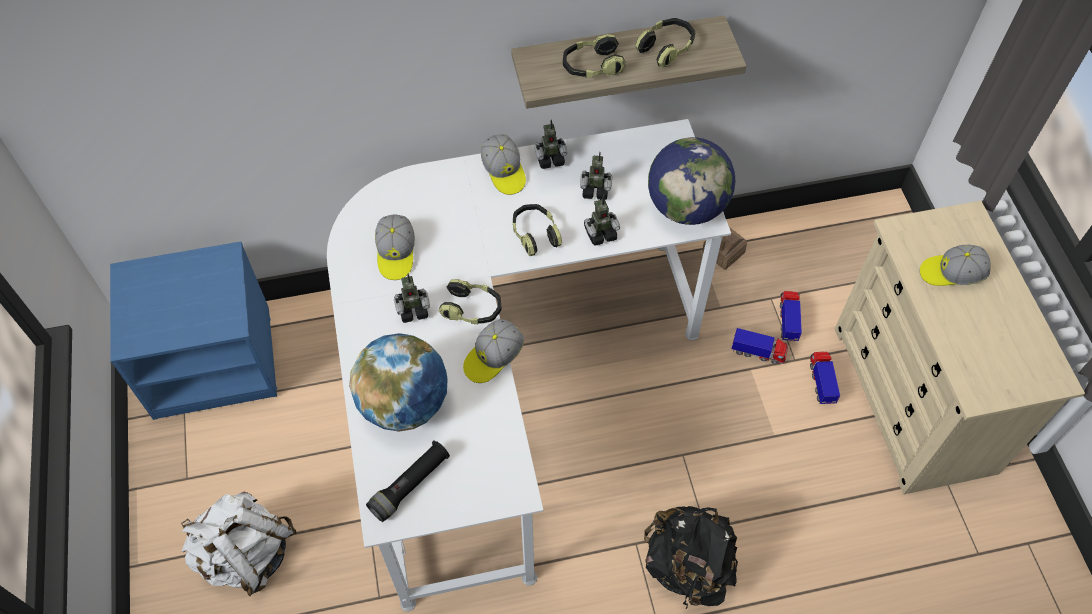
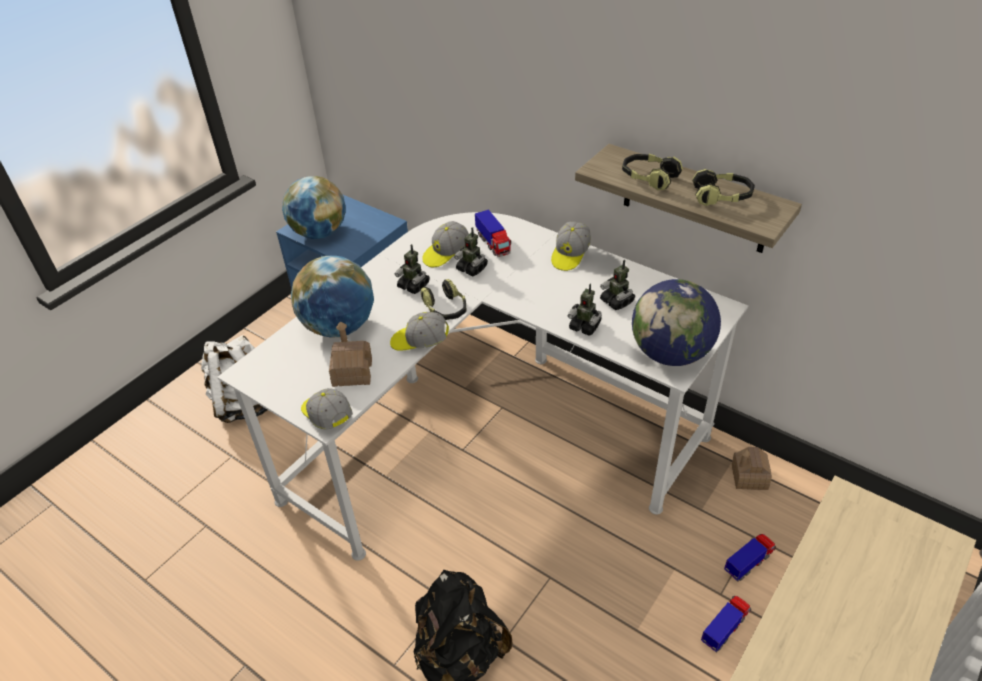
camera: 50 degrees right, 15 degrees down
black flashlight [366,440,450,522] -> none
headphones [513,204,562,256] -> none
toy robot [534,119,567,169] -> toy robot moved to [454,227,488,276]
toy truck [731,328,788,364] -> toy truck moved to [475,210,511,257]
cap [920,245,991,286] -> cap moved to [301,388,353,430]
none -> globe [282,176,346,239]
none -> toy house [329,322,372,387]

